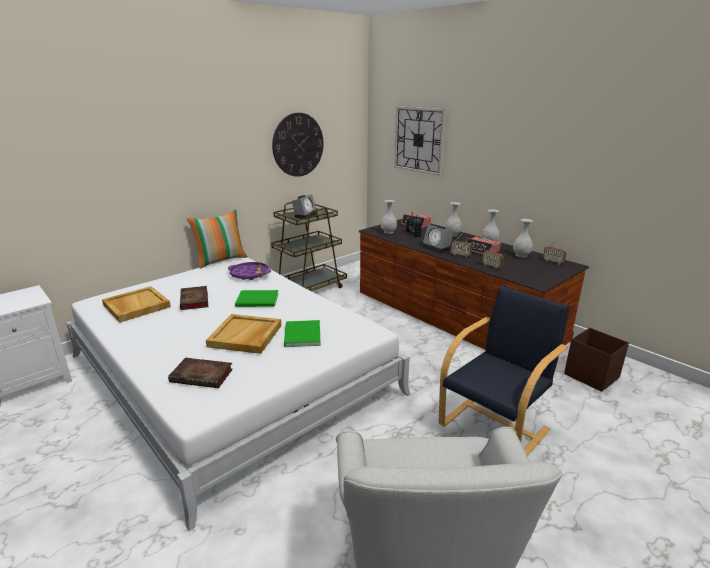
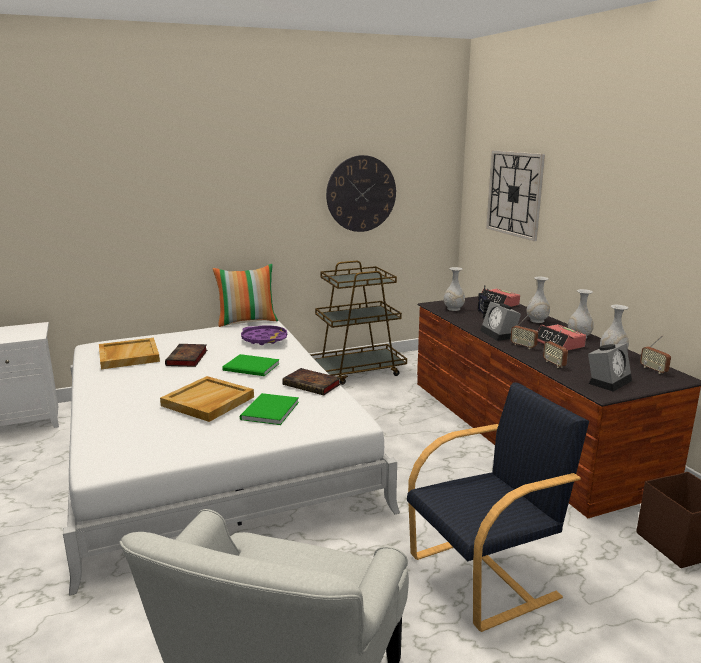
camera: 20 degrees right, 5 degrees down
book [168,358,233,388] -> book moved to [282,368,341,395]
alarm clock [292,194,318,220] -> alarm clock moved to [588,344,632,392]

